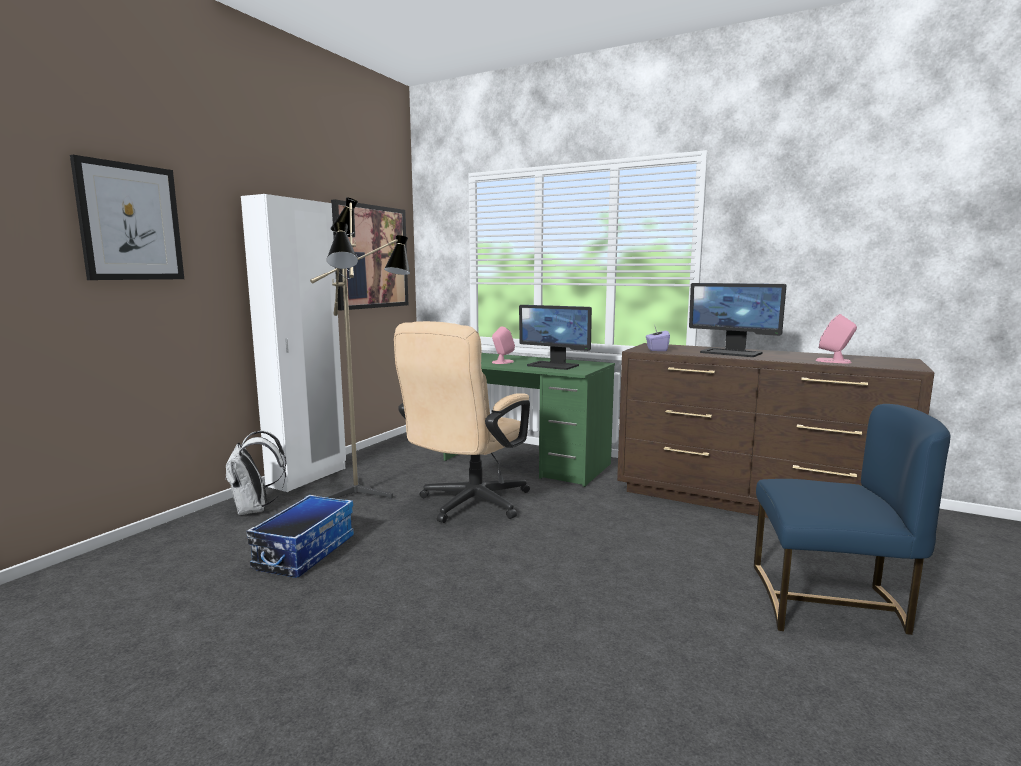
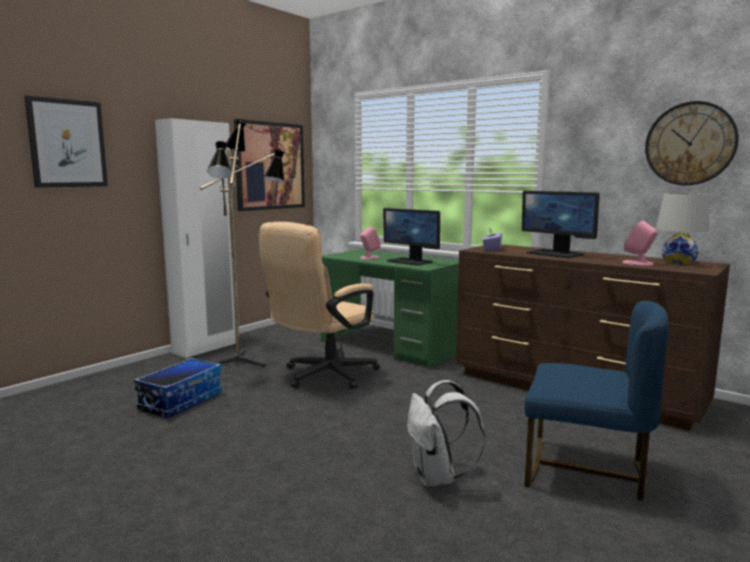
camera: 10 degrees right, 0 degrees up
white backpack [225,430,287,515] -> white backpack moved to [407,380,485,487]
none -> wall clock [645,101,739,185]
none -> white table lamp [656,193,709,265]

